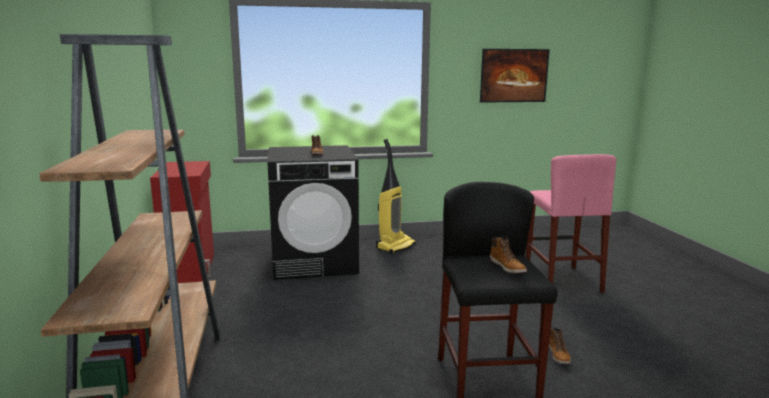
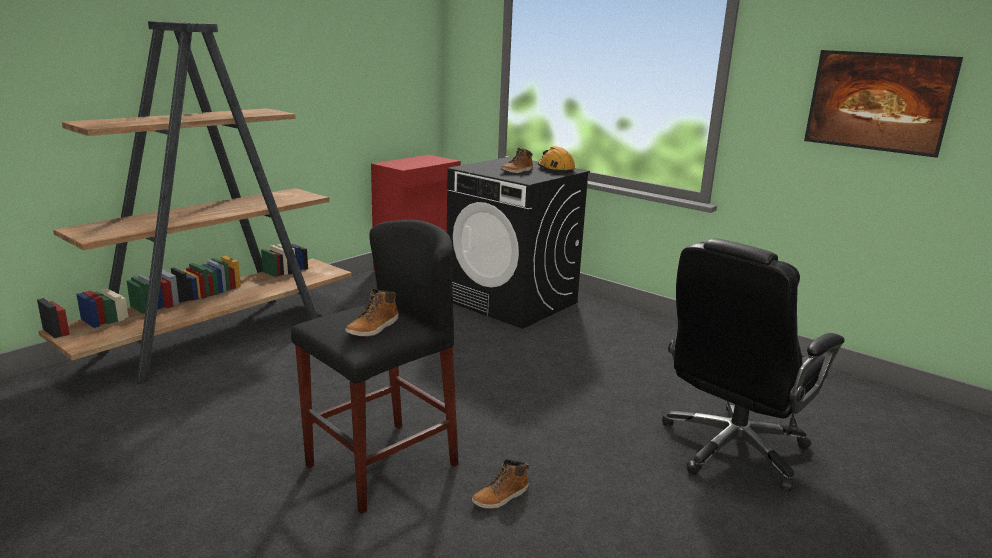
camera: 50 degrees right, 5 degrees up
vacuum cleaner [376,139,416,254] -> none
pink stool [526,154,616,293] -> black office chair [662,238,845,491]
none -> orange hard hat [538,146,575,173]

